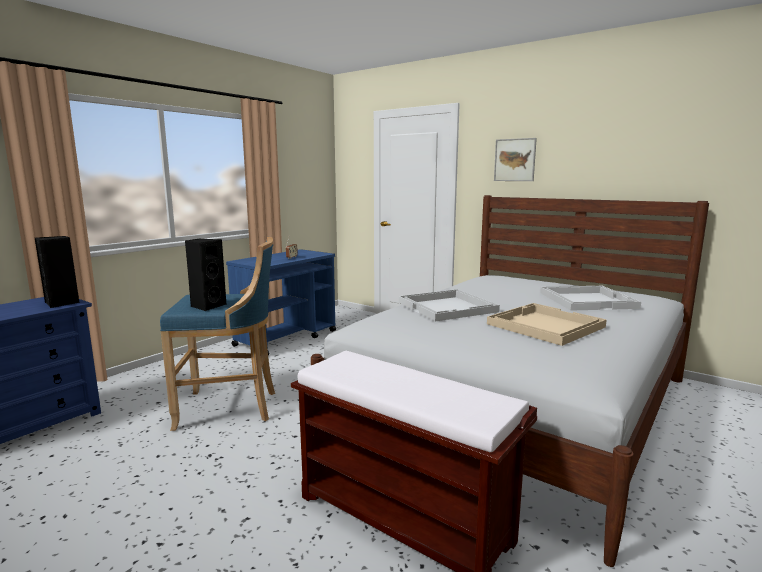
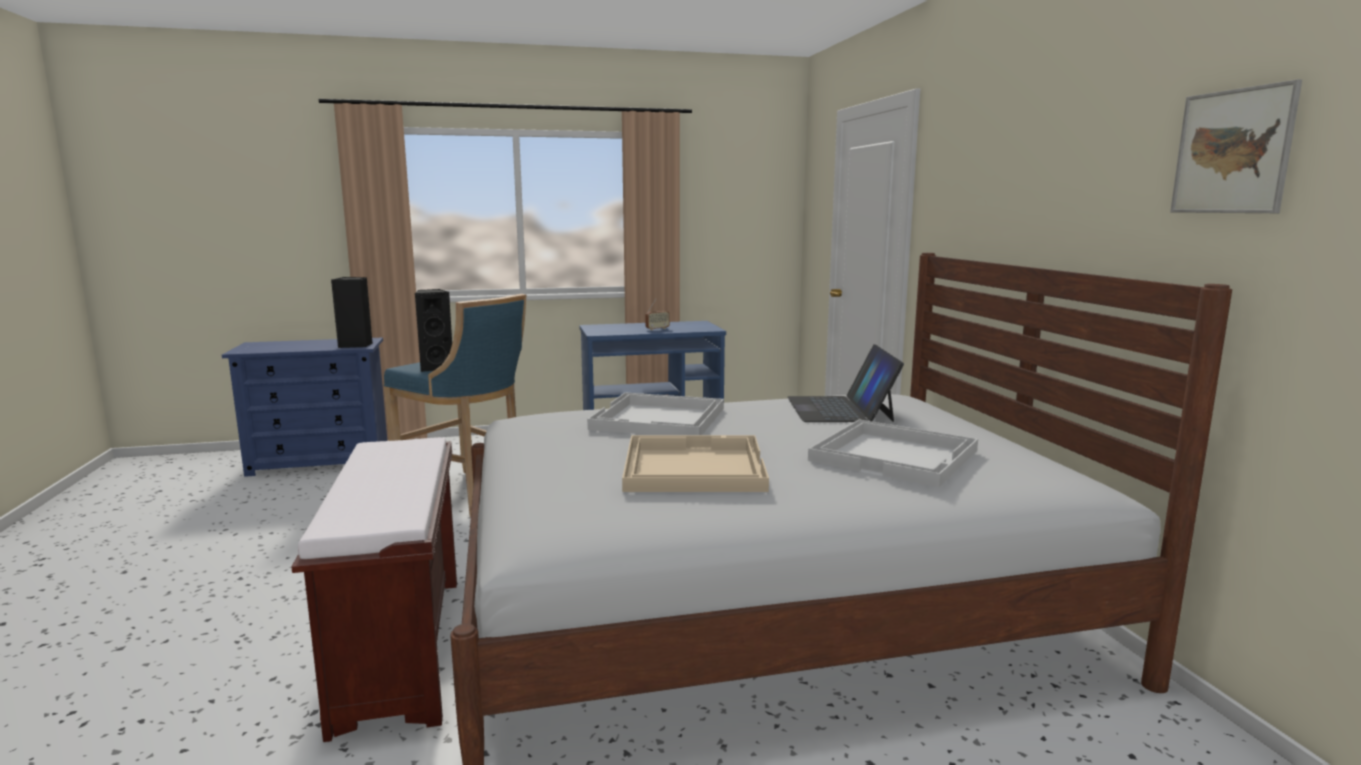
camera: 40 degrees right, 0 degrees up
picture [494,138,537,181] -> picture moved to [1170,79,1302,213]
none -> laptop [787,344,904,422]

